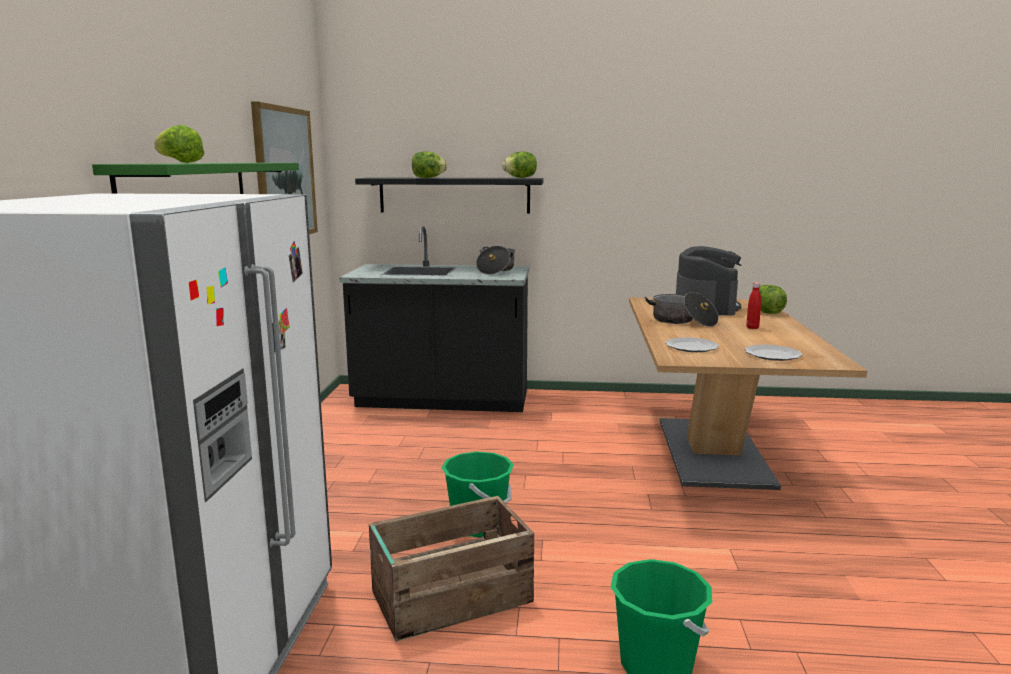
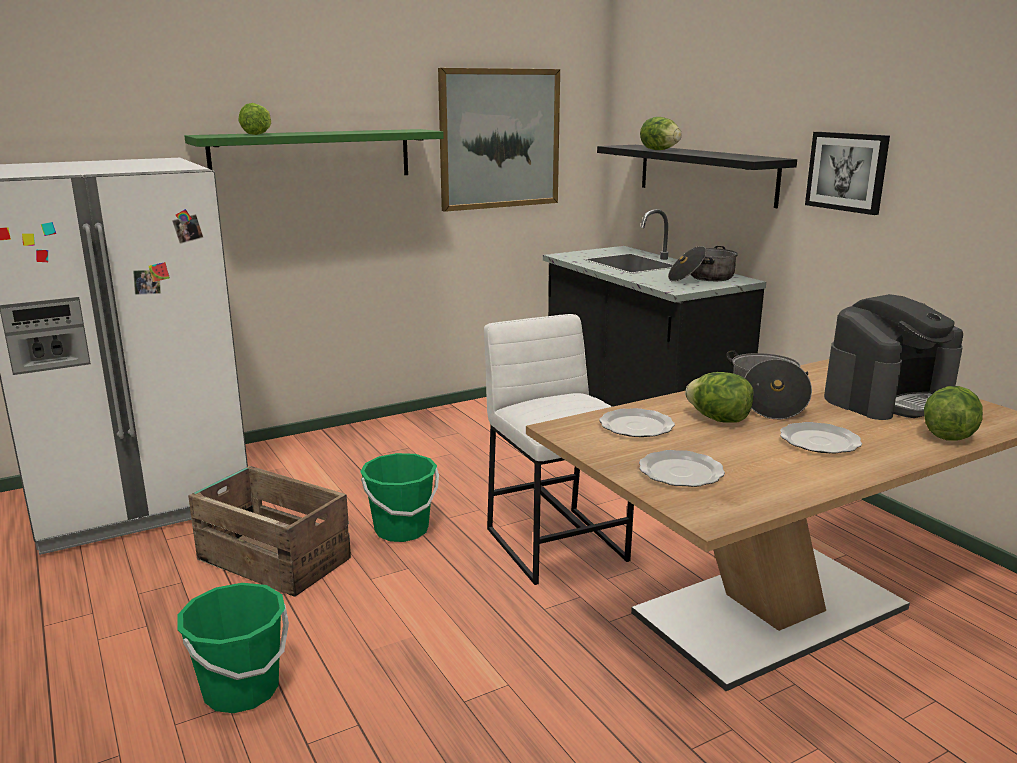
camera: 55 degrees right, 5 degrees up
lettuce [502,151,537,178] -> lettuce moved to [685,372,754,423]
red bottle [746,282,761,329] -> plate [780,422,862,453]
none -> white chair [484,314,634,585]
none -> picture [805,132,890,215]

